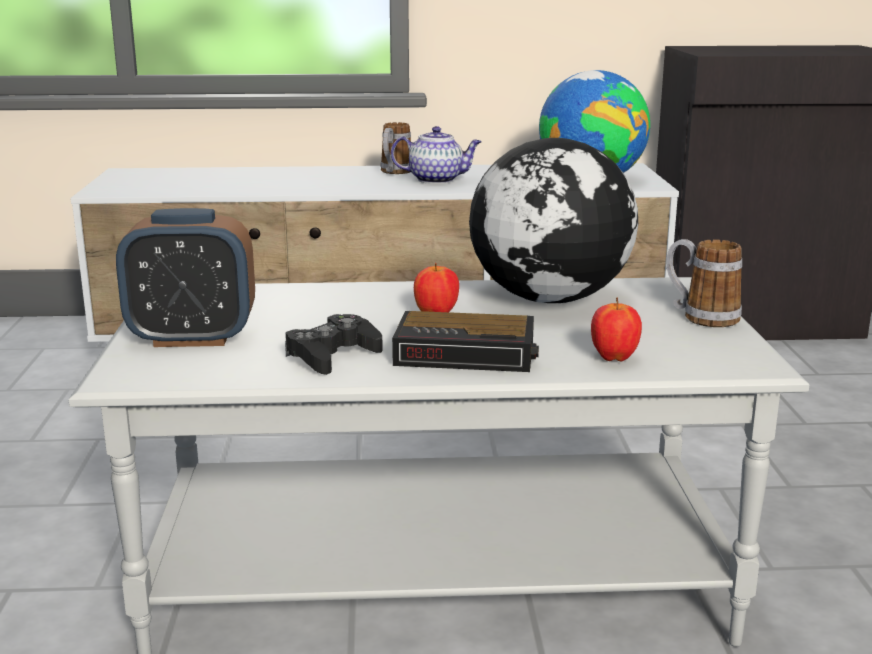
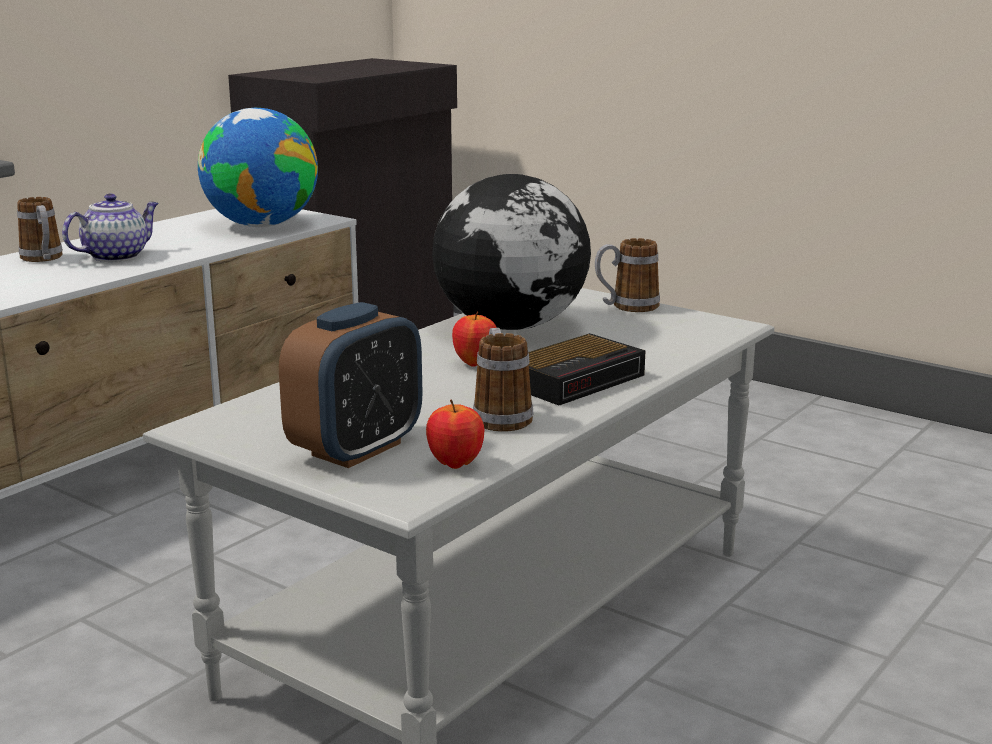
camera: 50 degrees left, 0 degrees up
black game controller [285,314,383,375] -> mug [473,328,534,432]
apple [591,298,642,361] -> apple moved to [426,399,484,469]

